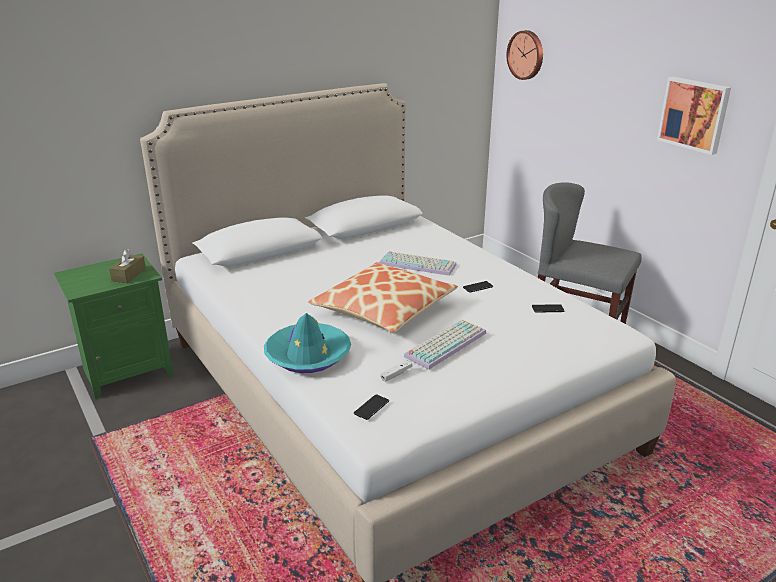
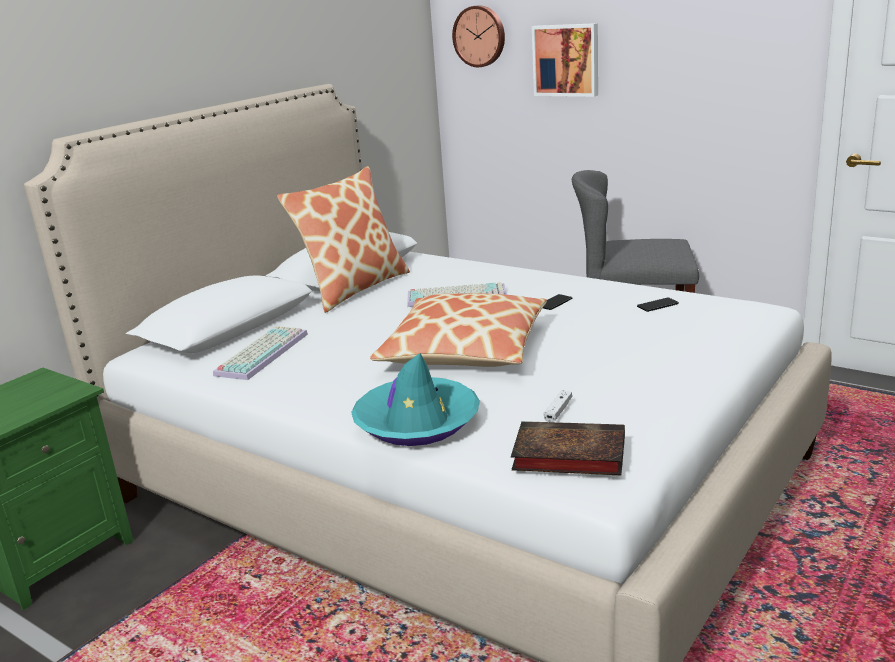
camera: 20 degrees left, 5 degrees down
brown tissue box [109,249,146,283] -> none
phone [354,394,389,420] -> book [511,421,625,476]
keyboard [404,320,486,369] -> keyboard moved to [213,326,308,380]
picture [657,77,731,155] -> picture moved to [532,23,598,97]
none -> pillow [277,166,410,313]

